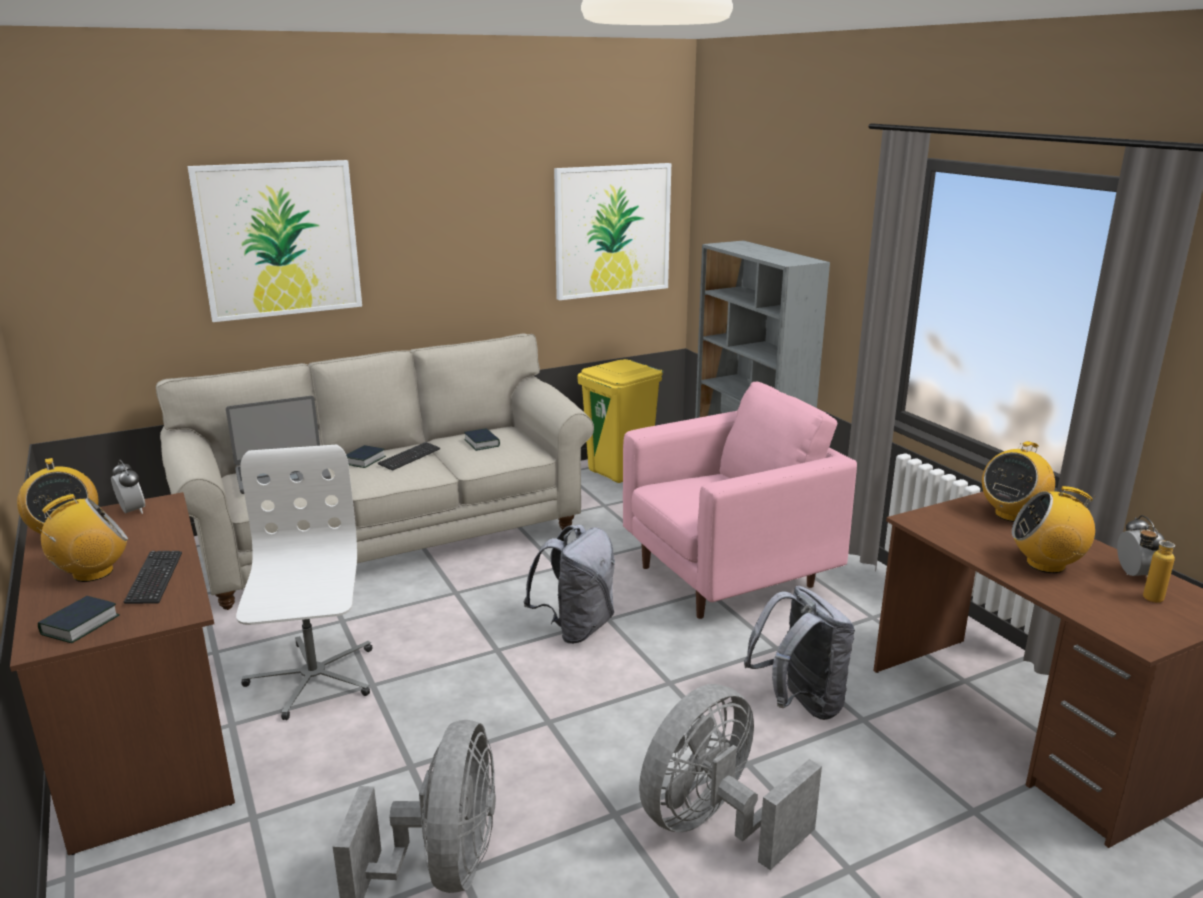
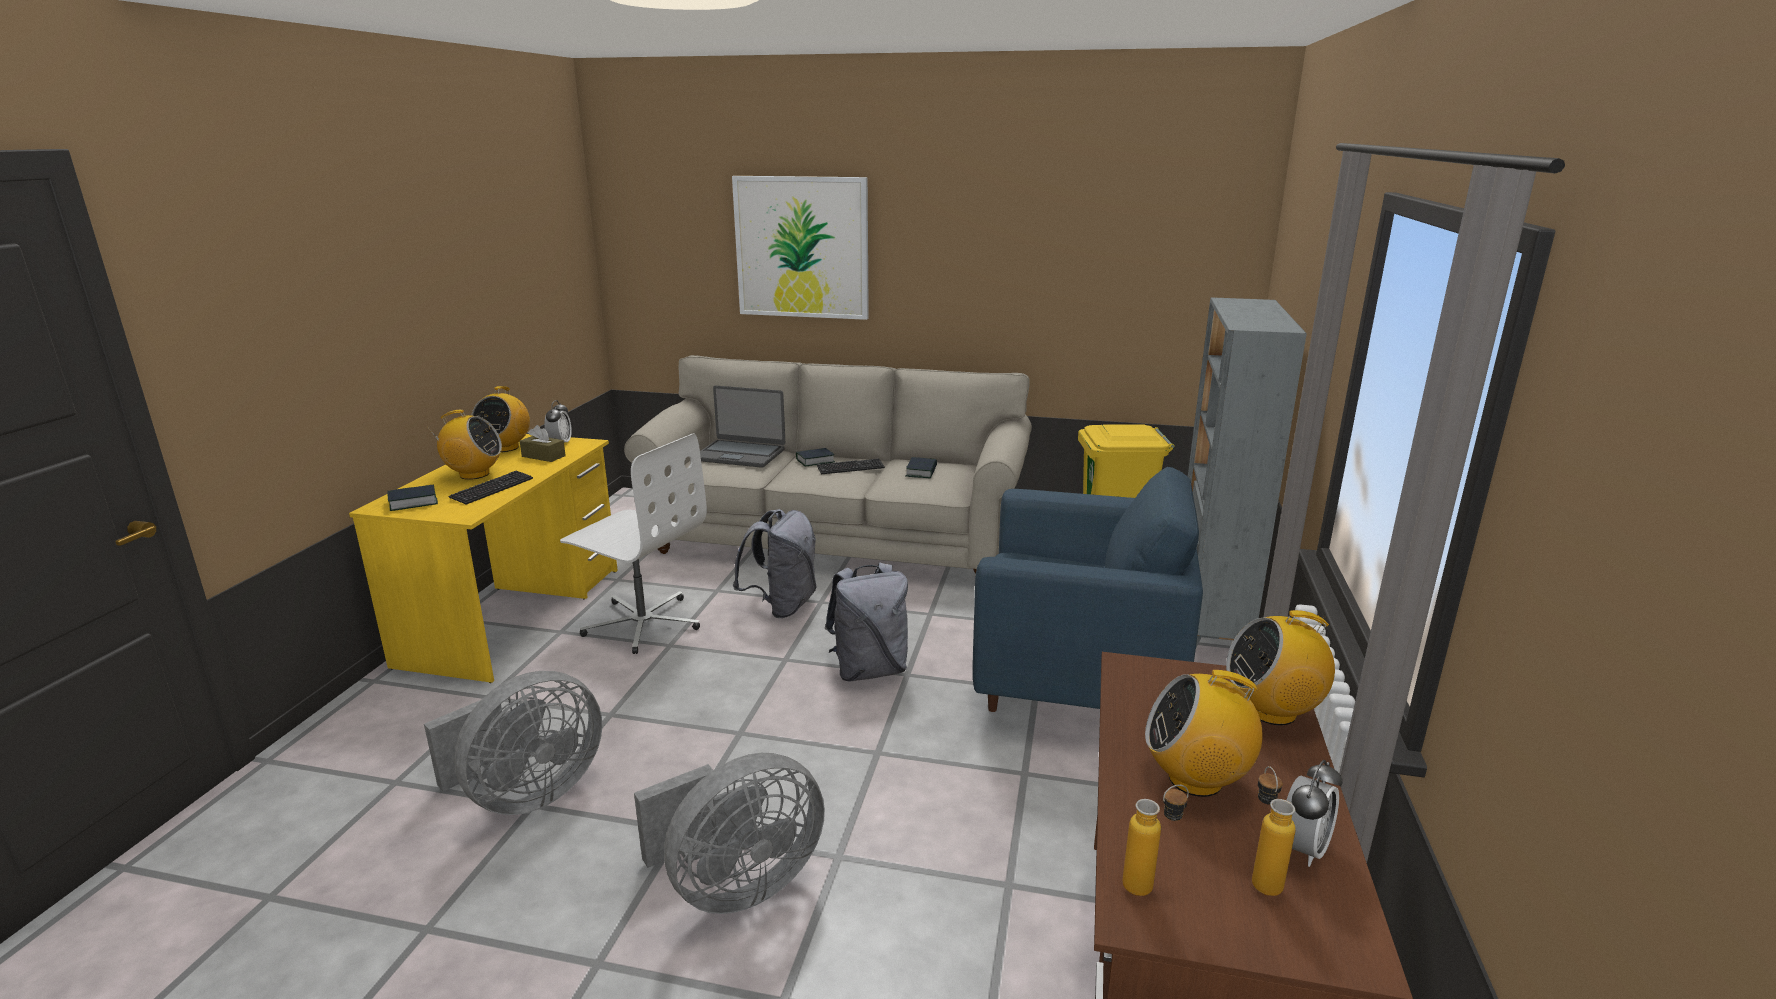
camera: 40 degrees right, 0 degrees up
brown desk [10,492,235,855] -> yellow desk [349,434,618,683]
white office chair [236,444,372,720] -> white office chair turned 90 degrees clockwise [560,433,707,654]
picture [554,163,671,300] -> none
pink armchair [623,381,857,619] -> blue armchair [973,467,1203,712]
grey fan [639,684,822,870] -> grey fan turned 150 degrees clockwise [634,753,825,914]
grey backpack [744,586,855,720] -> grey backpack moved to [733,509,816,618]
radio [1012,486,1096,573] -> radio turned 45 degrees counterclockwise [1145,670,1263,797]
none -> brown tissue box [520,425,566,462]
none -> bottle [1123,785,1189,896]

